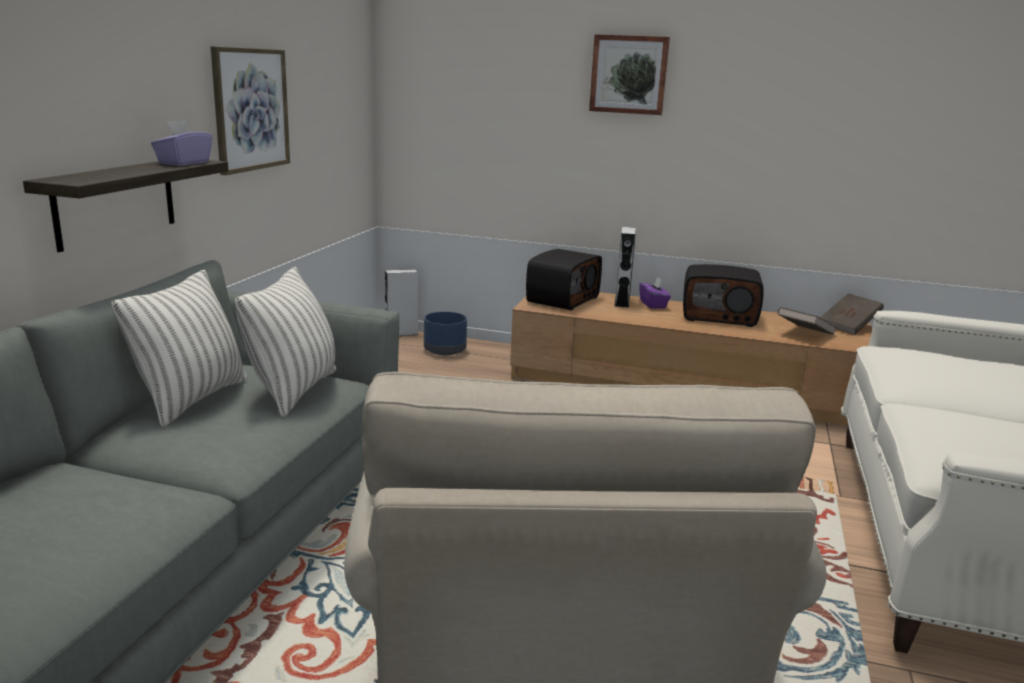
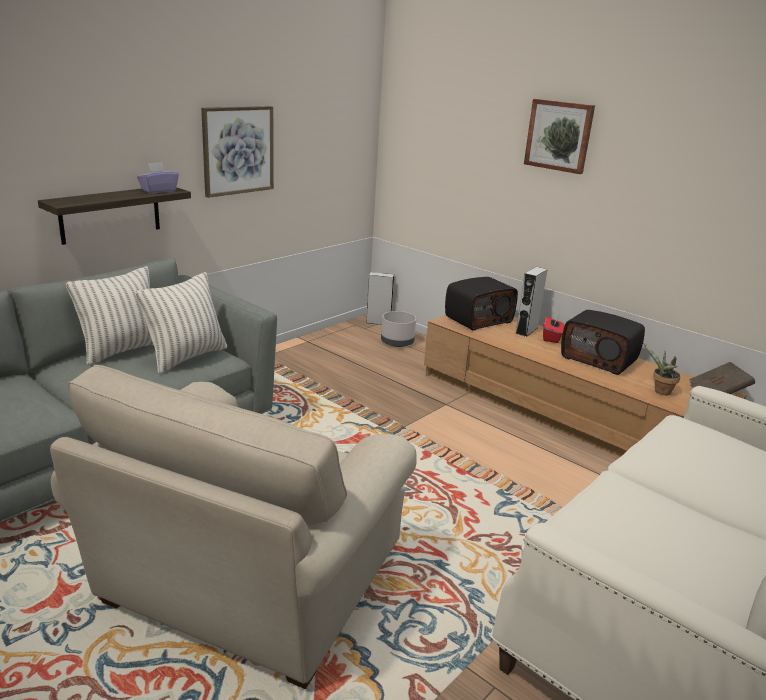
camera: 25 degrees right, 5 degrees up
blue planter [424,312,467,355] -> grey planter [381,311,416,347]
purple tissue box [639,277,671,309] -> red tissue box [543,317,564,343]
brown book [778,307,836,335] -> potted plant [643,343,681,395]

